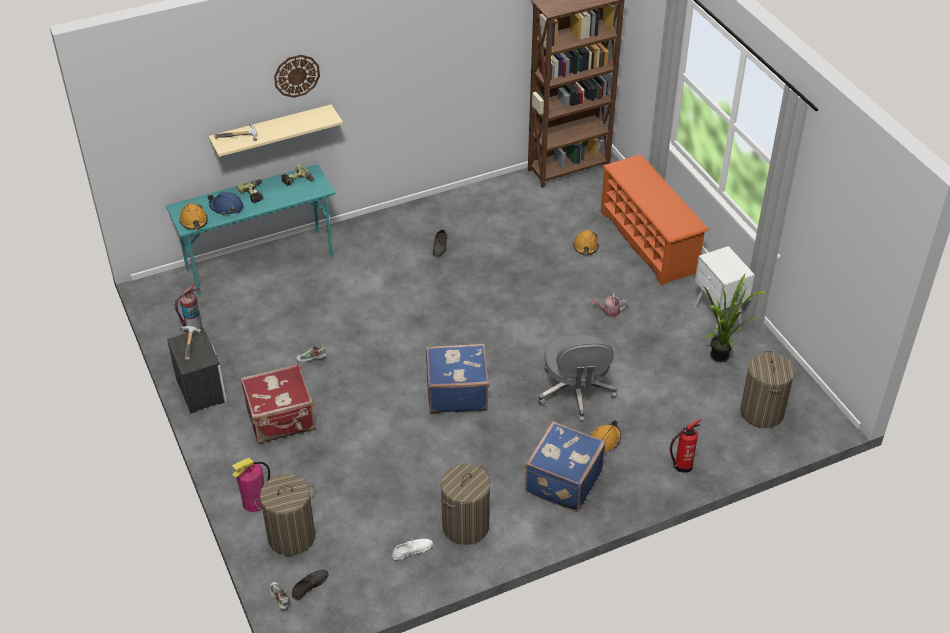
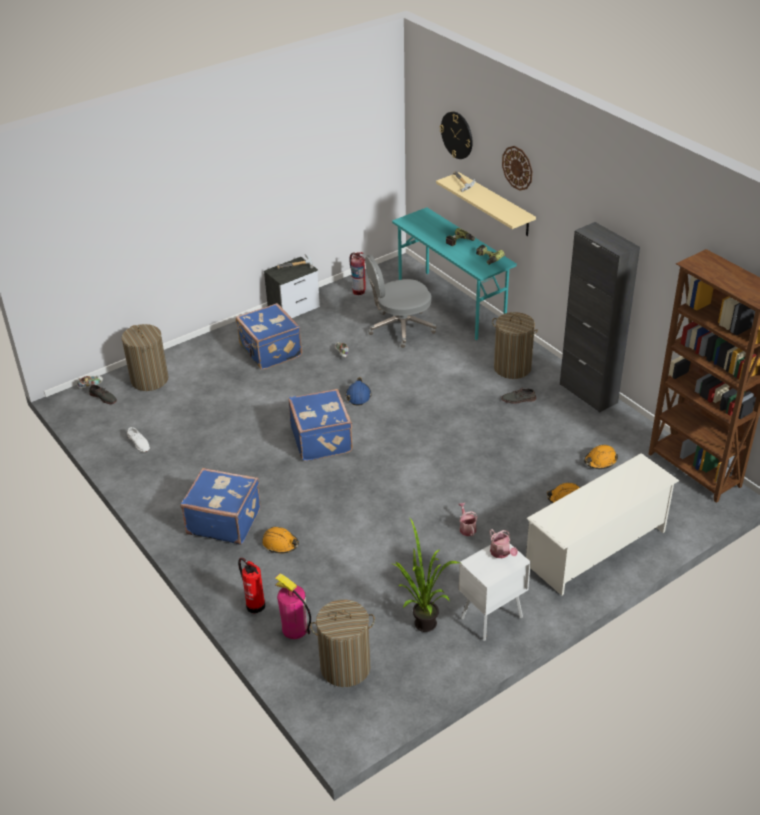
camera: 80 degrees right, 5 degrees down
orange hard hat [179,203,208,230] -> orange hard hat moved to [584,445,618,469]
blue hard hat [208,192,243,215] -> blue hard hat moved to [346,377,371,406]
fire extinguisher [232,458,270,512] -> fire extinguisher moved to [275,573,311,639]
red suitcase [241,363,316,444] -> blue suitcase [236,303,302,370]
laundry basket [441,464,490,545] -> laundry basket moved to [492,312,538,379]
grey office chair [538,334,617,422] -> grey office chair moved to [365,255,436,348]
orange shoe rack [601,154,709,286] -> white shoe rack [526,453,679,596]
none -> wall clock [440,111,473,159]
none -> watering can [489,529,518,558]
none -> black cabinet [560,222,640,413]

